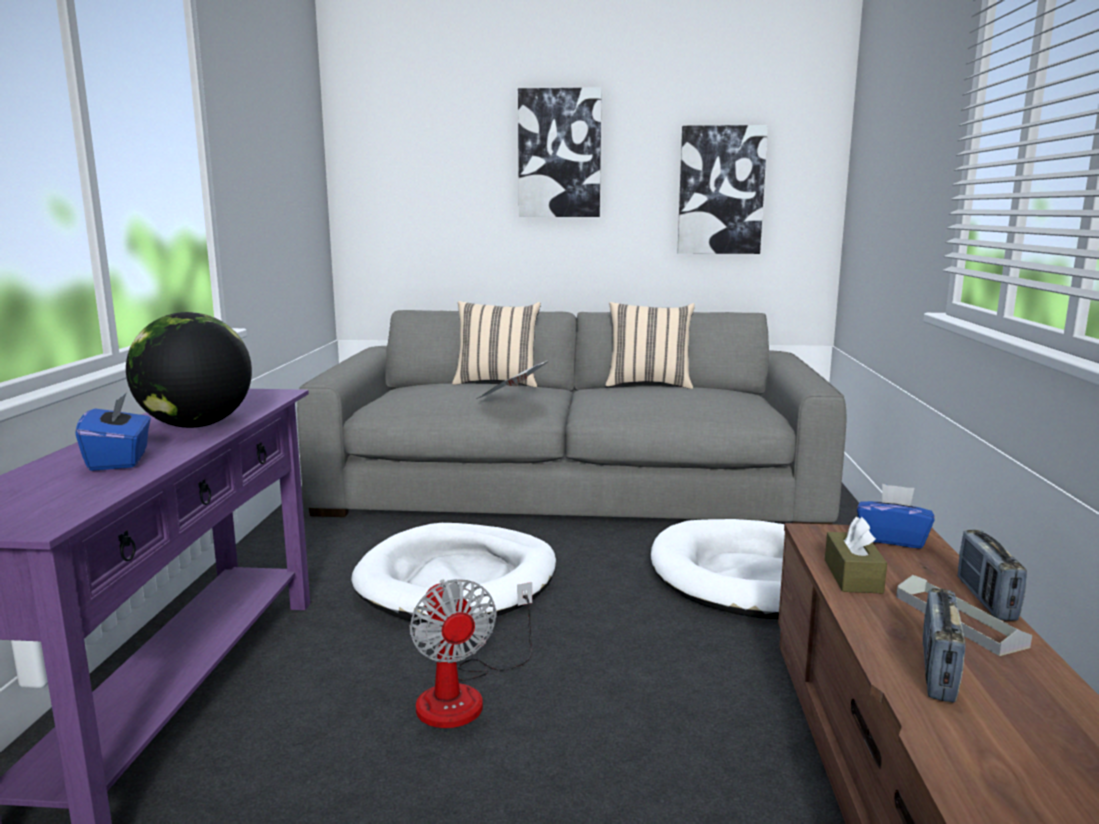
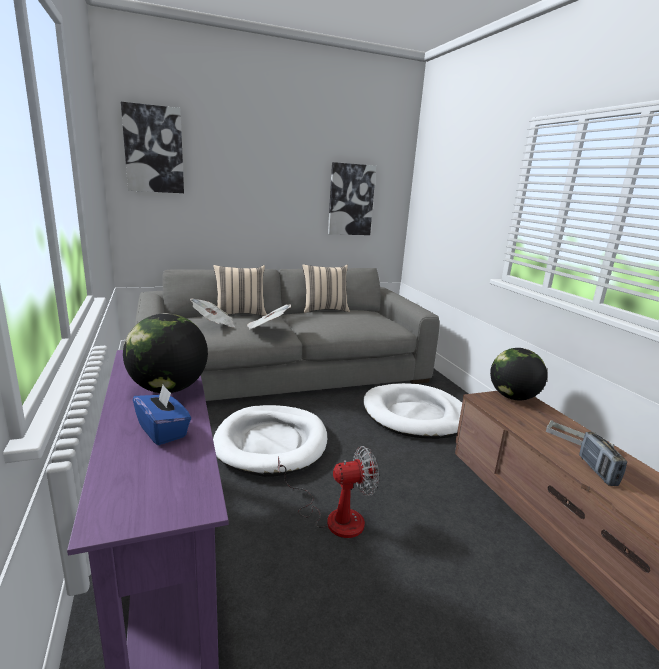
camera: 25 degrees left, 5 degrees up
fan [409,579,532,728] -> fan turned 60 degrees counterclockwise [278,446,379,538]
picture [518,87,602,217] -> picture moved to [121,102,184,193]
brown tissue box [825,517,887,594] -> none
blue tissue box [857,484,935,548] -> globe [490,348,547,400]
radio [958,530,1027,621] -> none
none -> newspaper [190,298,235,328]

